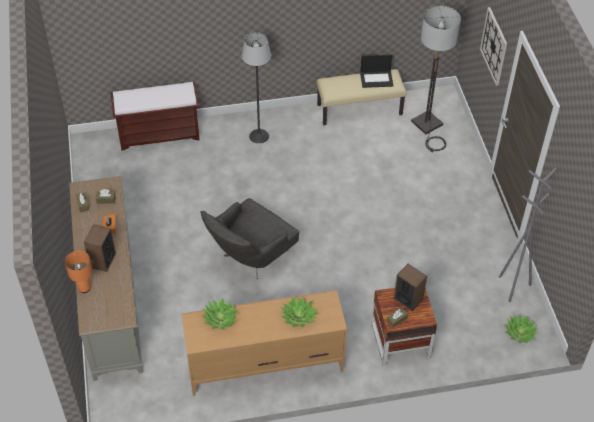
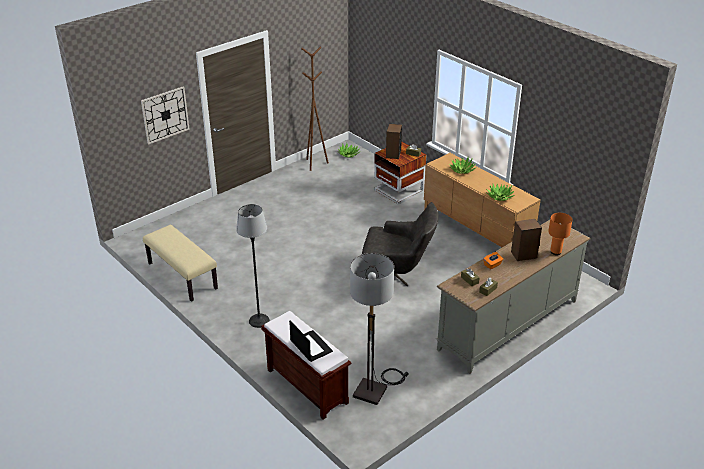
camera: 120 degrees left, 15 degrees down
laptop [360,55,393,88] -> laptop moved to [289,320,333,362]
floor lamp [411,5,461,153] -> floor lamp moved to [350,253,409,405]
grey clothes rack [499,168,557,302] -> brown clothes rack [301,47,329,171]

